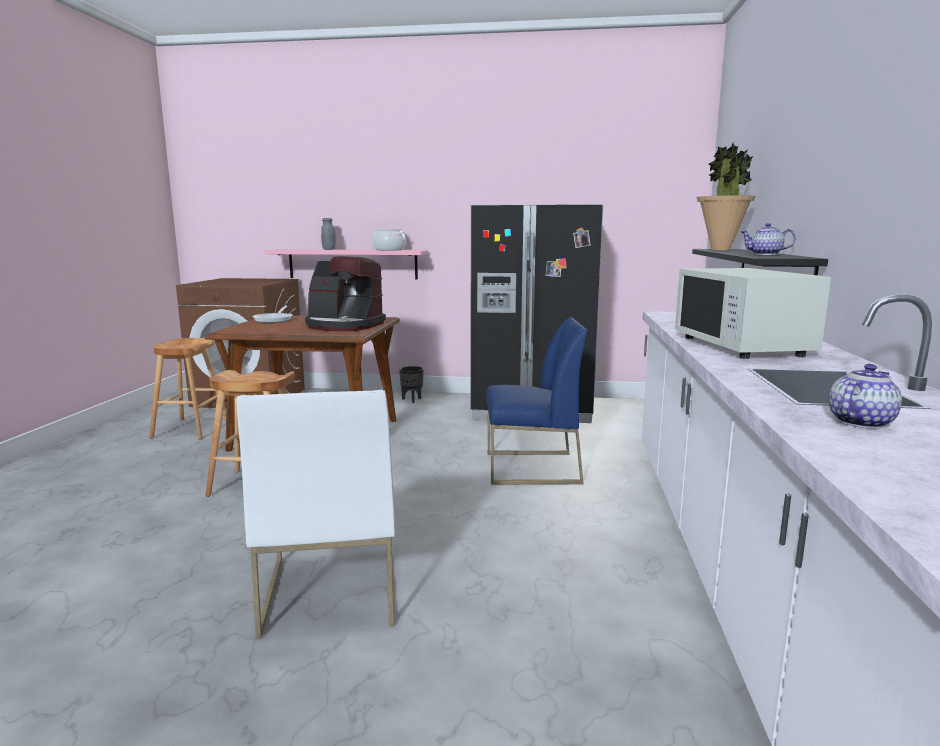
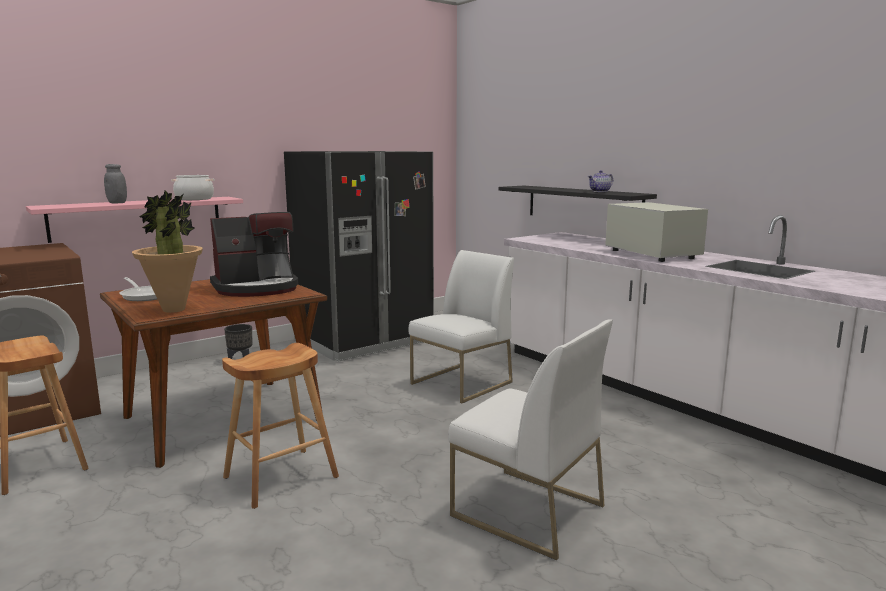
camera: 45 degrees left, 0 degrees up
blue chair [486,317,587,485] -> white chair [409,250,514,403]
white microwave [675,268,831,359] -> white microwave turned 150 degrees counterclockwise [605,202,708,262]
potted plant [696,143,756,250] -> potted plant moved to [132,190,203,313]
teapot [829,364,902,429] -> none

